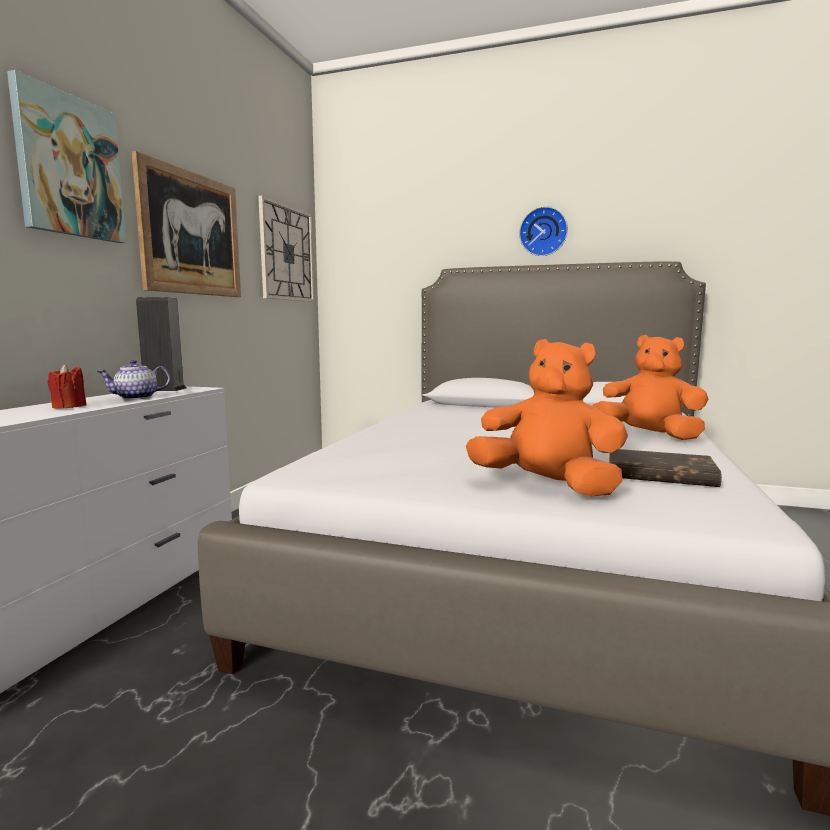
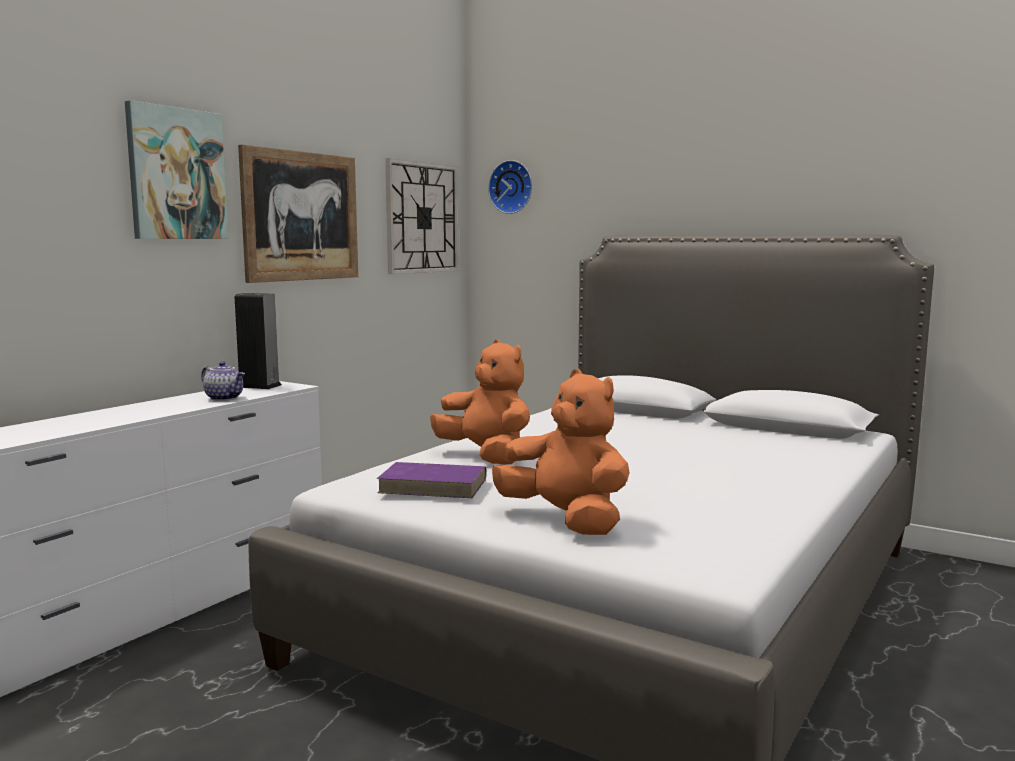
camera: 15 degrees right, 0 degrees up
red candle [47,364,86,409] -> none
teapot [97,360,170,400] -> teapot turned 135 degrees counterclockwise [201,361,245,401]
wall clock [519,207,568,256] -> wall clock moved to [488,160,532,214]
orange plush toy [592,335,708,440] -> orange plush toy moved to [430,339,530,465]
brown book [609,449,722,487] -> none
none -> purple book [377,462,487,498]

